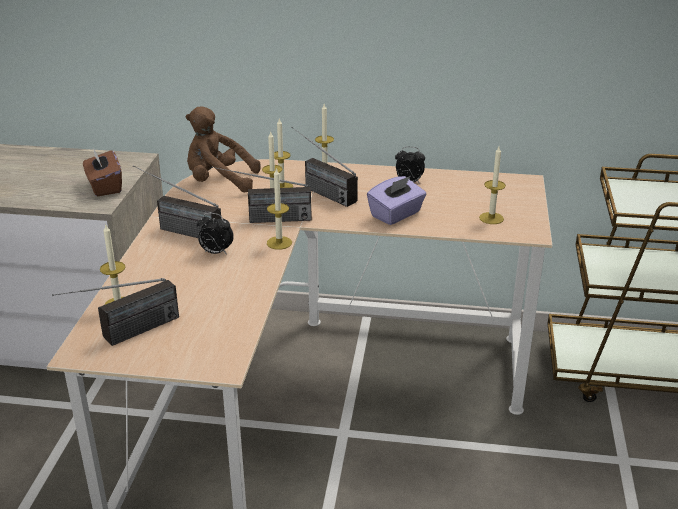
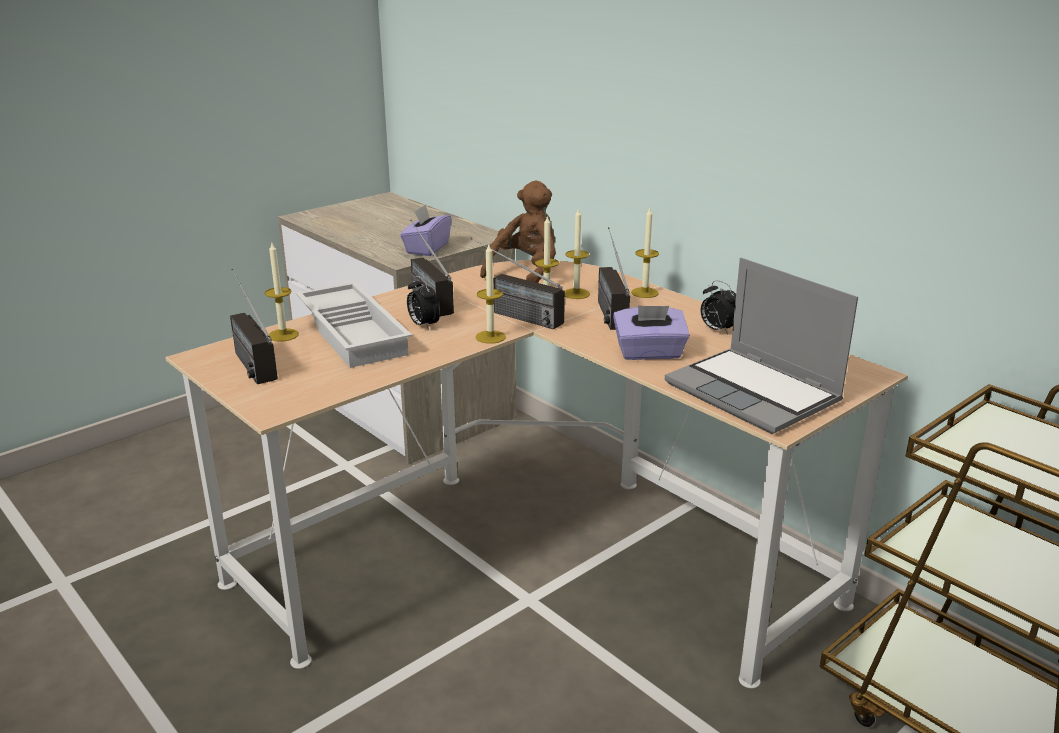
camera: 40 degrees right, 5 degrees down
radio [52,278,179,346] -> radio turned 60 degrees clockwise [230,268,278,384]
brown tissue box [83,148,122,196] -> purple tissue box [400,204,451,256]
brown plush toy [185,107,261,193] -> brown plush toy turned 75 degrees clockwise [480,181,556,283]
candle [479,147,506,224] -> laptop [665,258,858,434]
none -> white tray [296,282,412,368]

